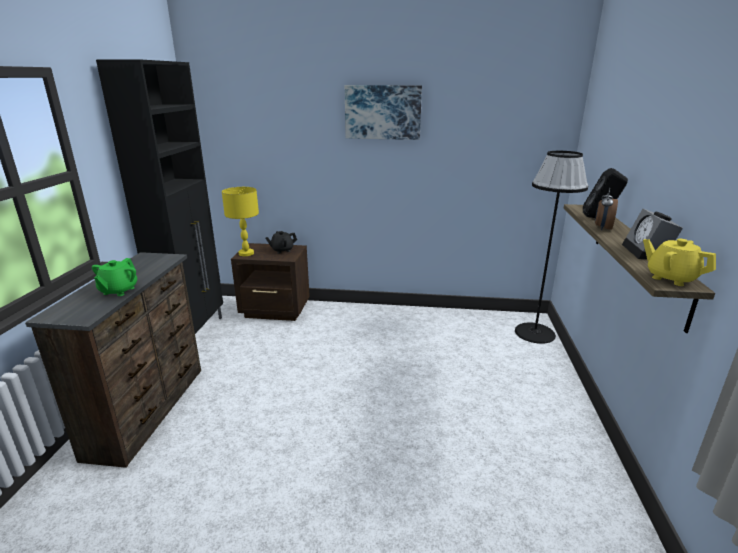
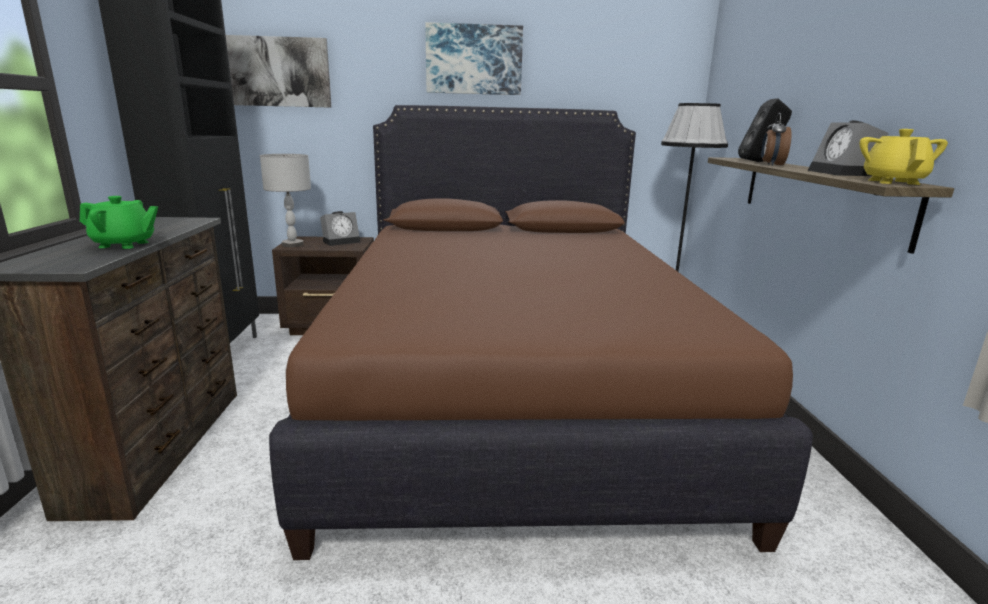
camera: 10 degrees left, 5 degrees down
green teapot [92,258,137,296] -> green teapot turned 90 degrees counterclockwise [80,196,158,249]
yellow table lamp [222,187,259,256] -> grey table lamp [260,154,311,247]
black teapot [266,231,297,254] -> alarm clock [320,211,360,246]
yellow teapot [643,239,716,286] -> yellow teapot turned 60 degrees clockwise [860,129,948,185]
none -> picture [226,35,331,108]
none -> brown bed [269,105,813,560]

